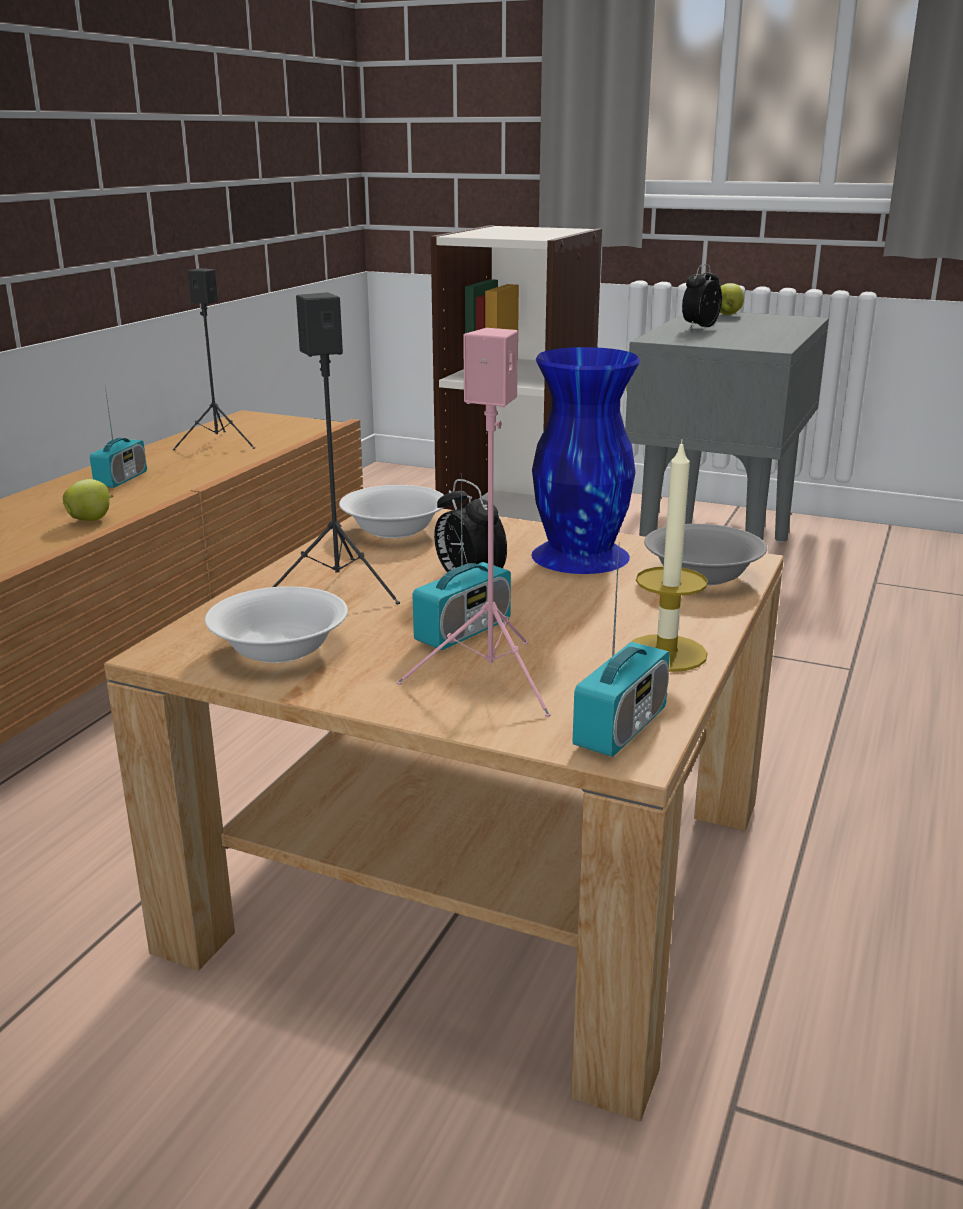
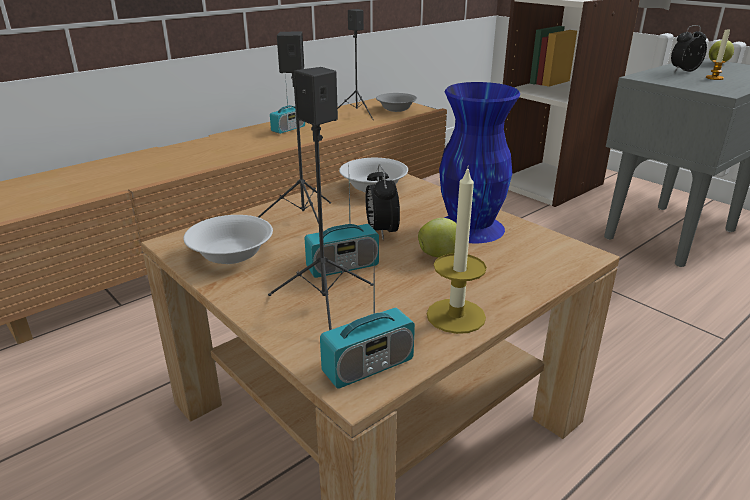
camera: 25 degrees right, 5 degrees up
apple [63,479,113,521] -> apple moved to [418,218,457,258]
pink speaker [397,328,550,717] -> black speaker [268,67,373,330]
grey bowl [644,524,767,585] -> grey bowl moved to [376,93,417,112]
none -> candle [706,29,730,80]

